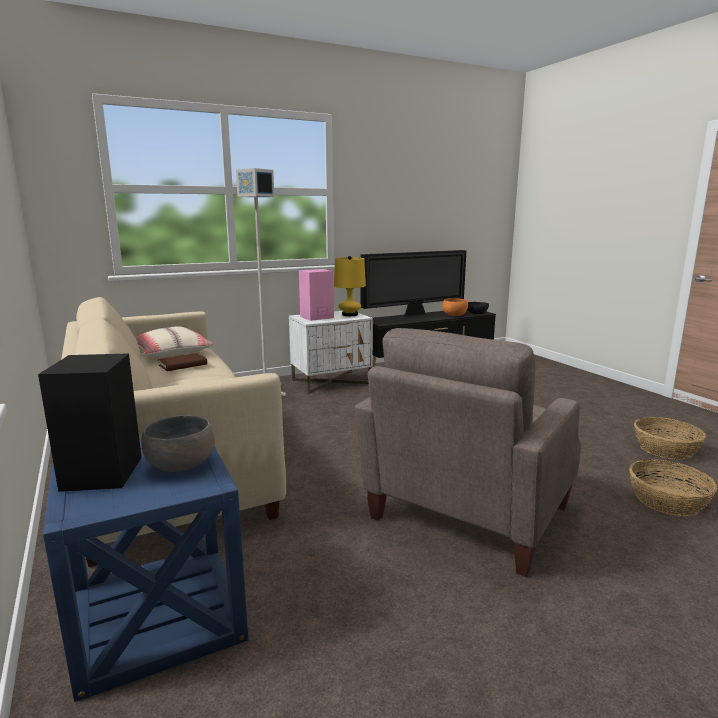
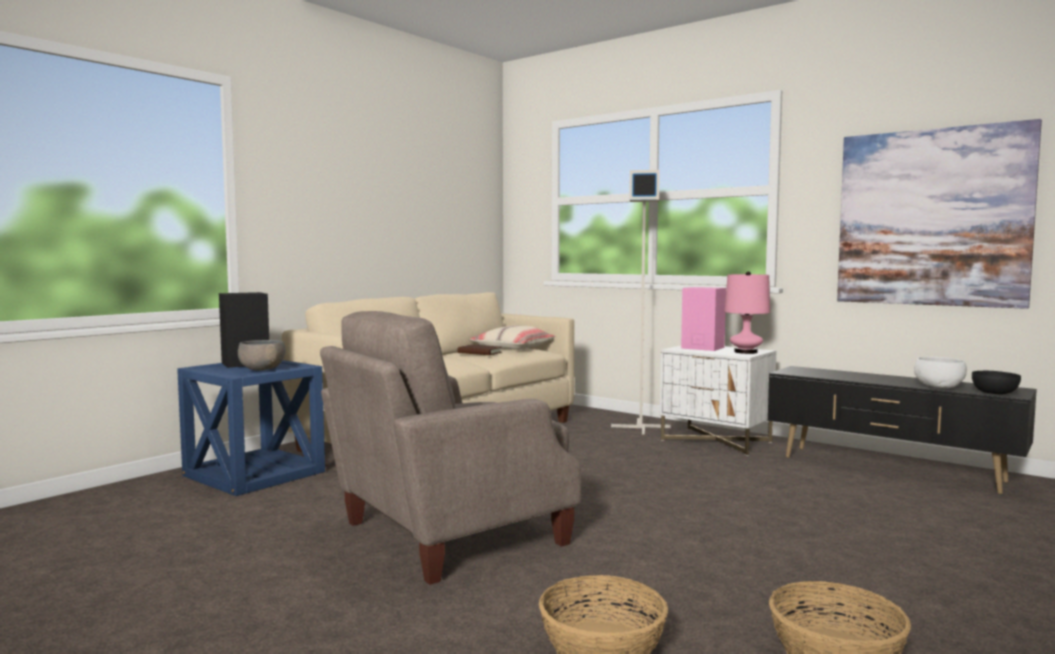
camera: 65 degrees right, 10 degrees down
yellow table lamp [334,256,366,316] -> pink table lamp [724,271,770,354]
beige armchair [355,328,581,577] -> beige armchair turned 45 degrees counterclockwise [320,311,581,585]
television [361,250,467,317] -> none
orange bowl [442,298,468,316] -> white bowl [914,357,967,388]
none -> picture [837,119,1042,309]

